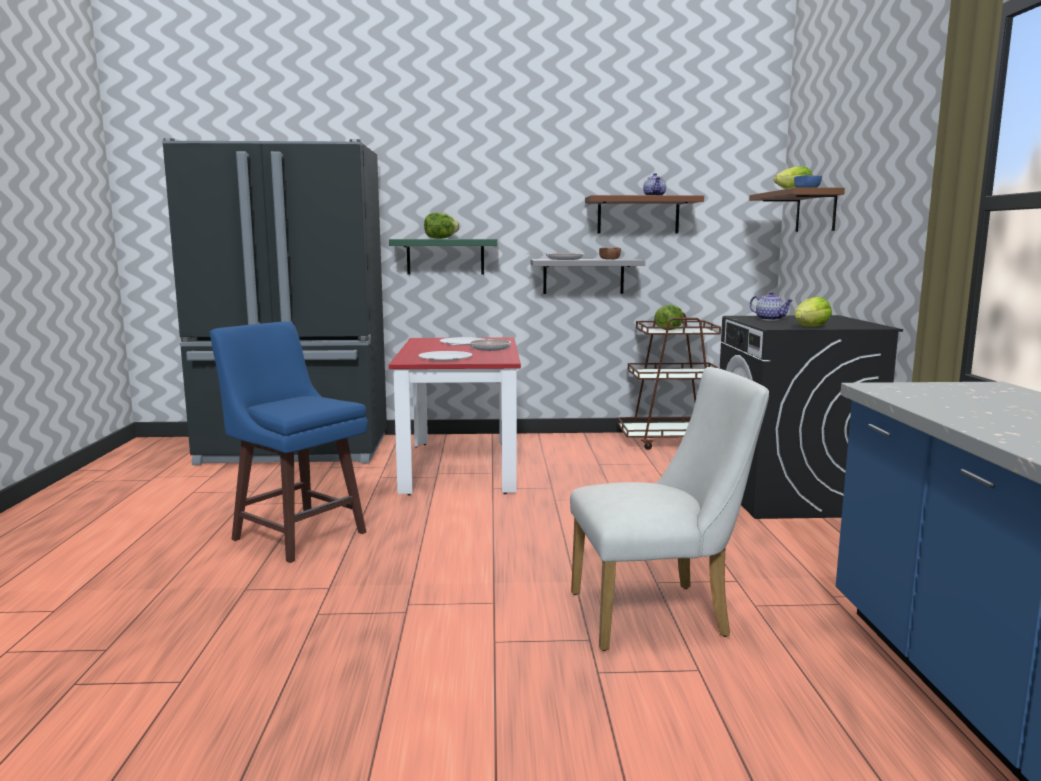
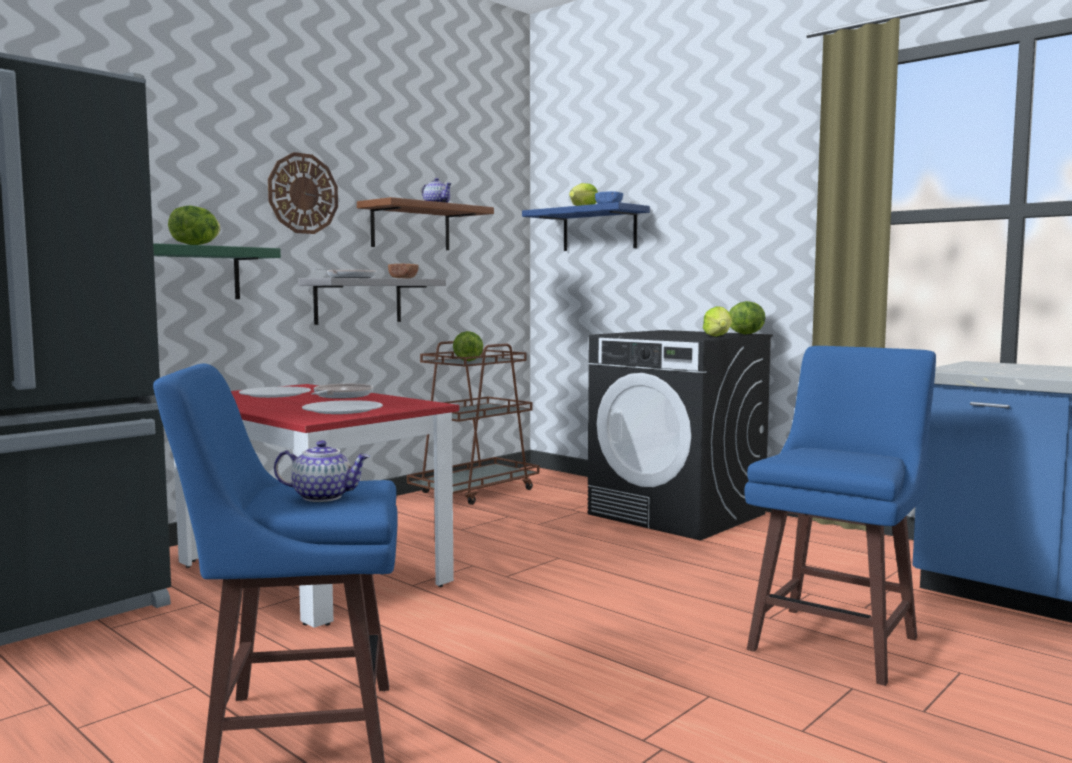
camera: 45 degrees left, 5 degrees down
white chair [570,367,769,651] -> blue stool [744,346,936,686]
brown shelf [749,188,845,232] -> blue shelf [522,202,650,251]
teapot [750,292,793,321] -> teapot moved to [274,440,370,502]
none -> wall clock [268,152,338,234]
none -> lettuce [729,301,766,335]

